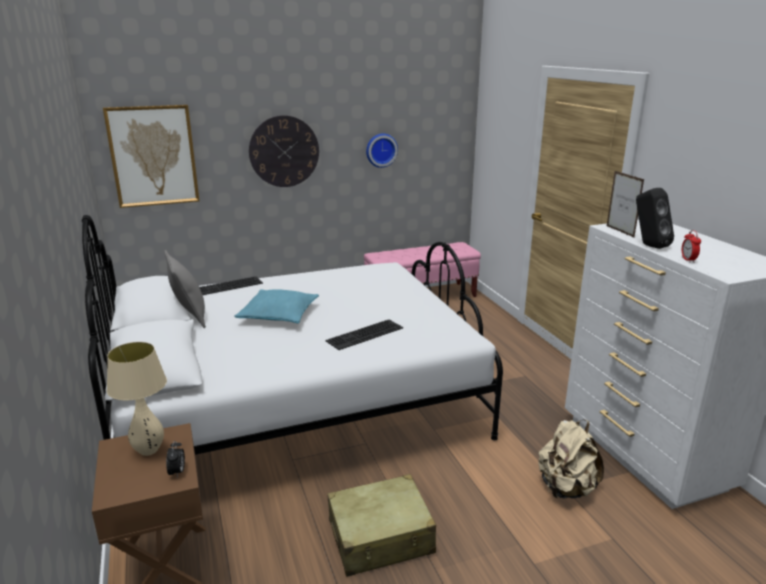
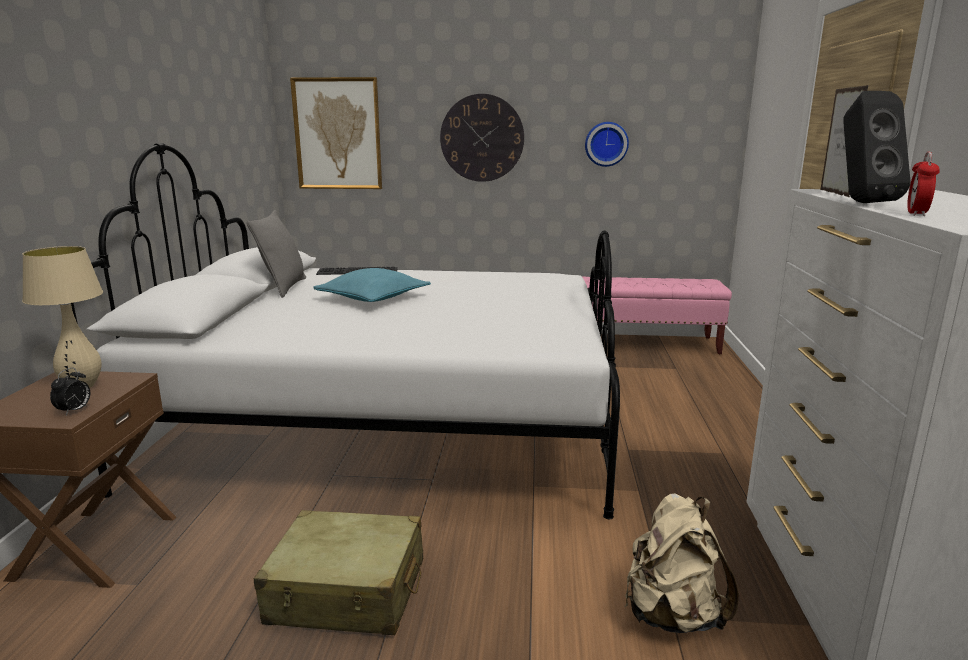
camera: 25 degrees right, 5 degrees down
keyboard [325,320,403,350] -> none

